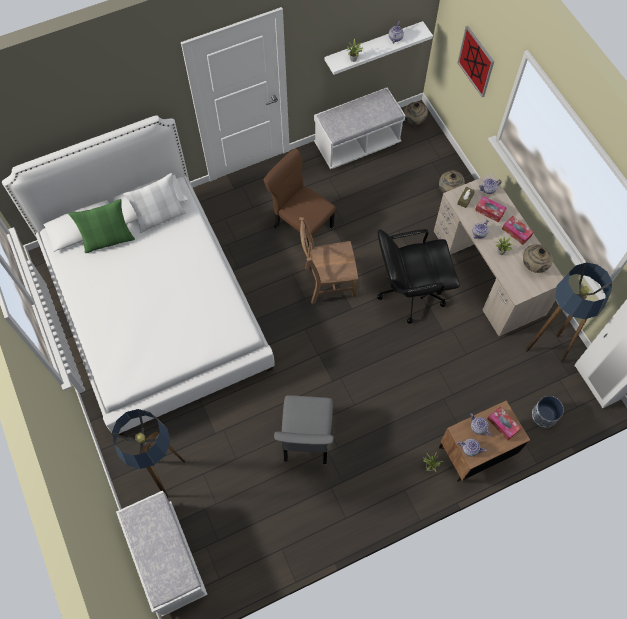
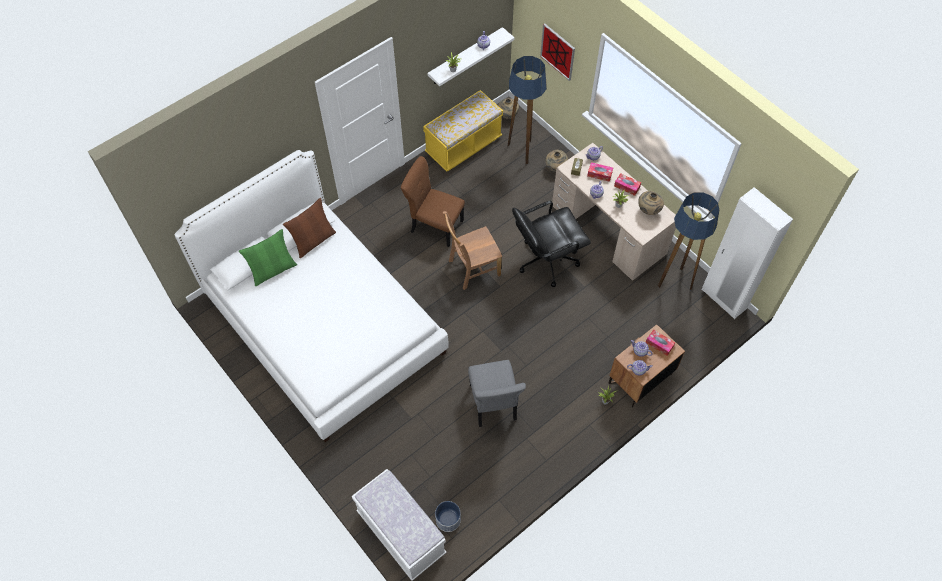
camera: 15 degrees left, 5 degrees down
floor lamp [112,409,185,498] -> floor lamp moved to [508,56,547,164]
white pillow [123,173,186,233] -> brown pillow [283,198,336,258]
white bench [314,88,405,169] -> yellow bench [423,90,503,172]
planter [532,396,564,428] -> planter moved to [435,501,461,532]

